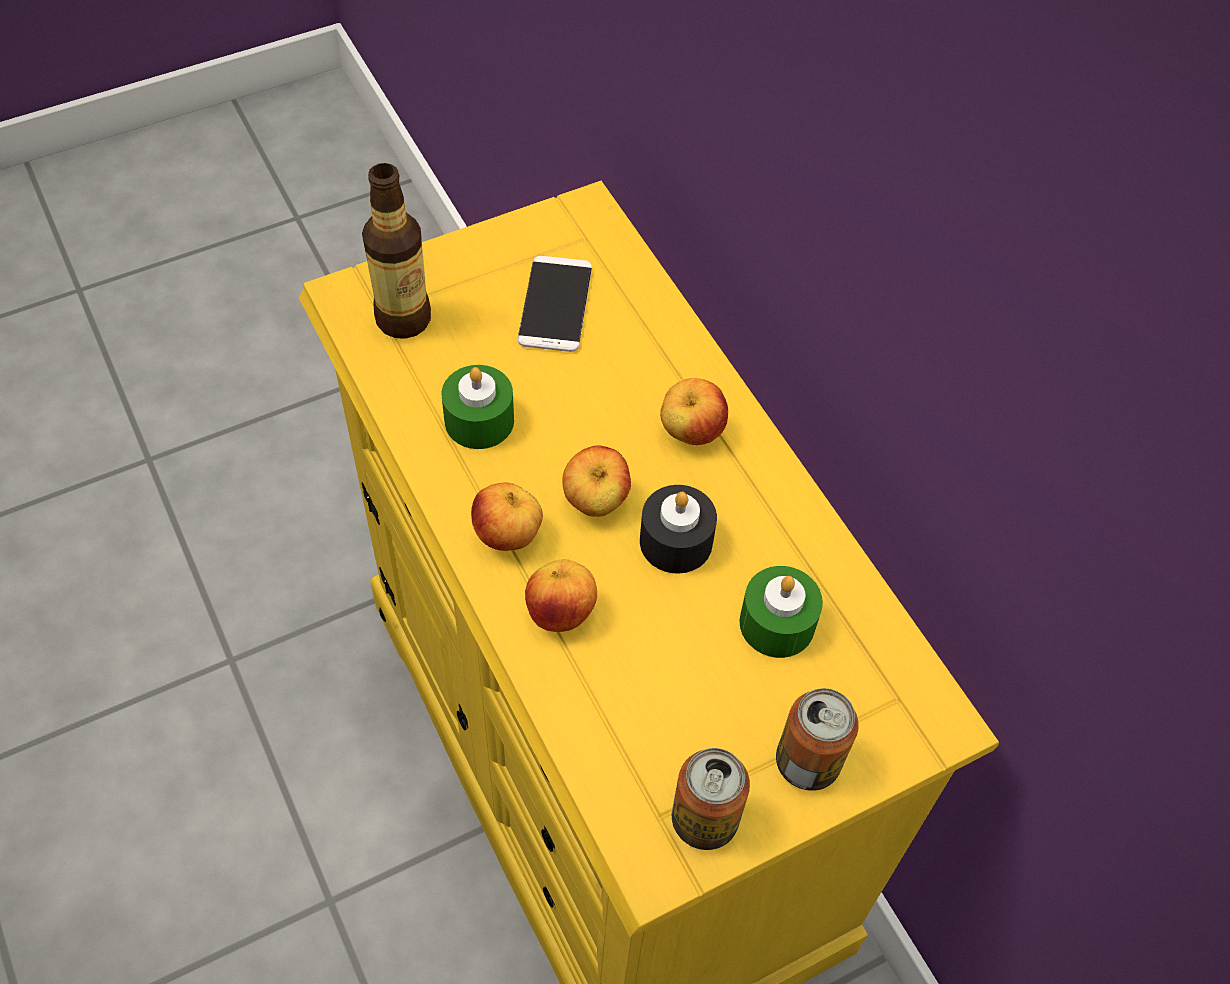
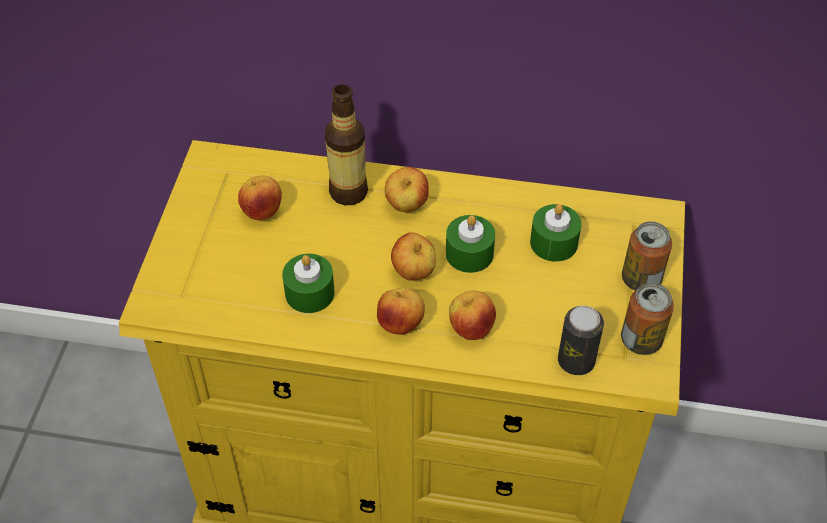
camera: 50 degrees left, 5 degrees down
bottle [362,163,431,339] -> bottle moved to [325,84,368,205]
phone [518,256,592,352] -> apple [238,176,282,220]
black candle [640,485,717,574] -> green candle [446,215,495,273]
none -> can [558,306,604,375]

